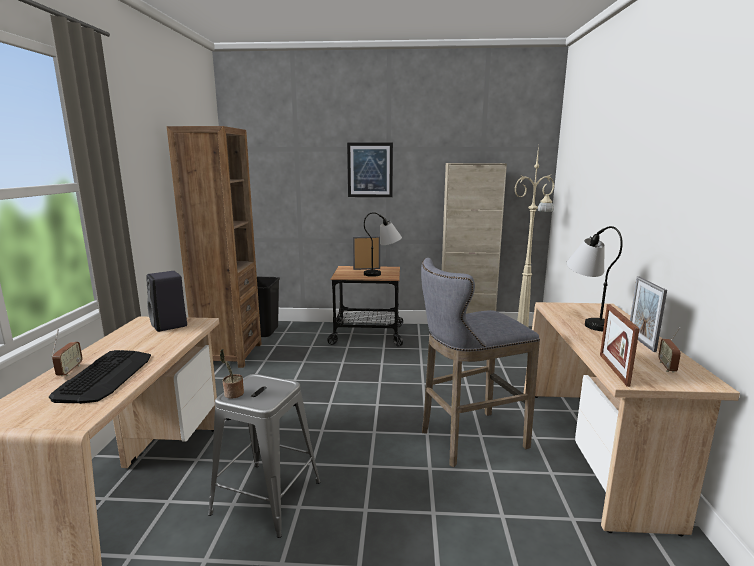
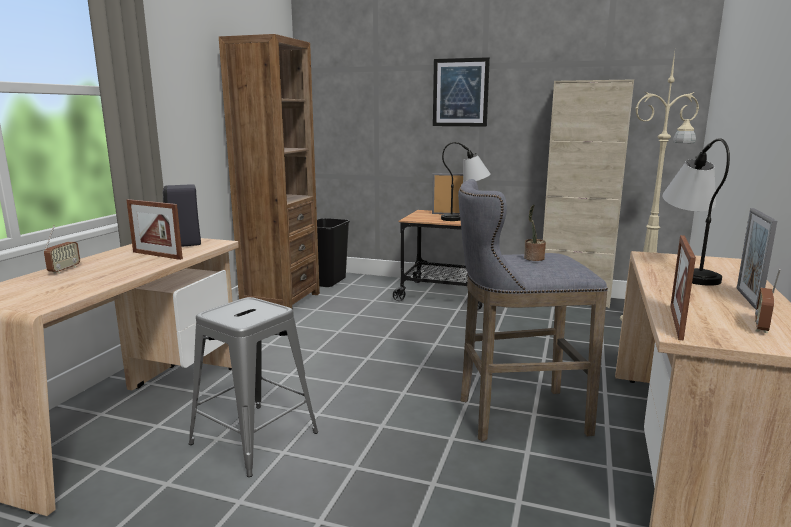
camera: 15 degrees right, 0 degrees up
keyboard [49,350,151,404] -> none
potted plant [220,349,244,399] -> potted plant moved to [524,204,546,261]
none -> picture frame [127,199,183,260]

